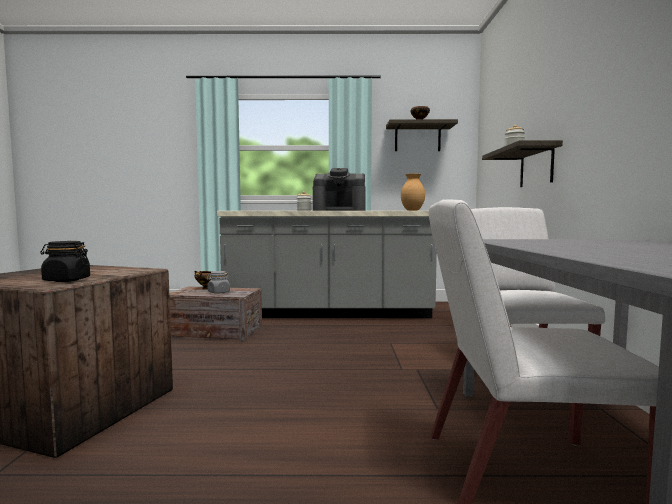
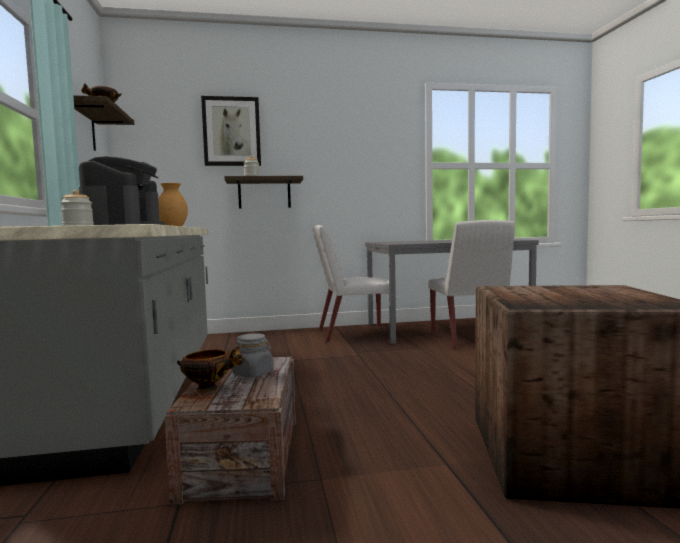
camera: 100 degrees left, 0 degrees up
black jar [41,241,90,282] -> none
none -> picture [201,96,261,166]

